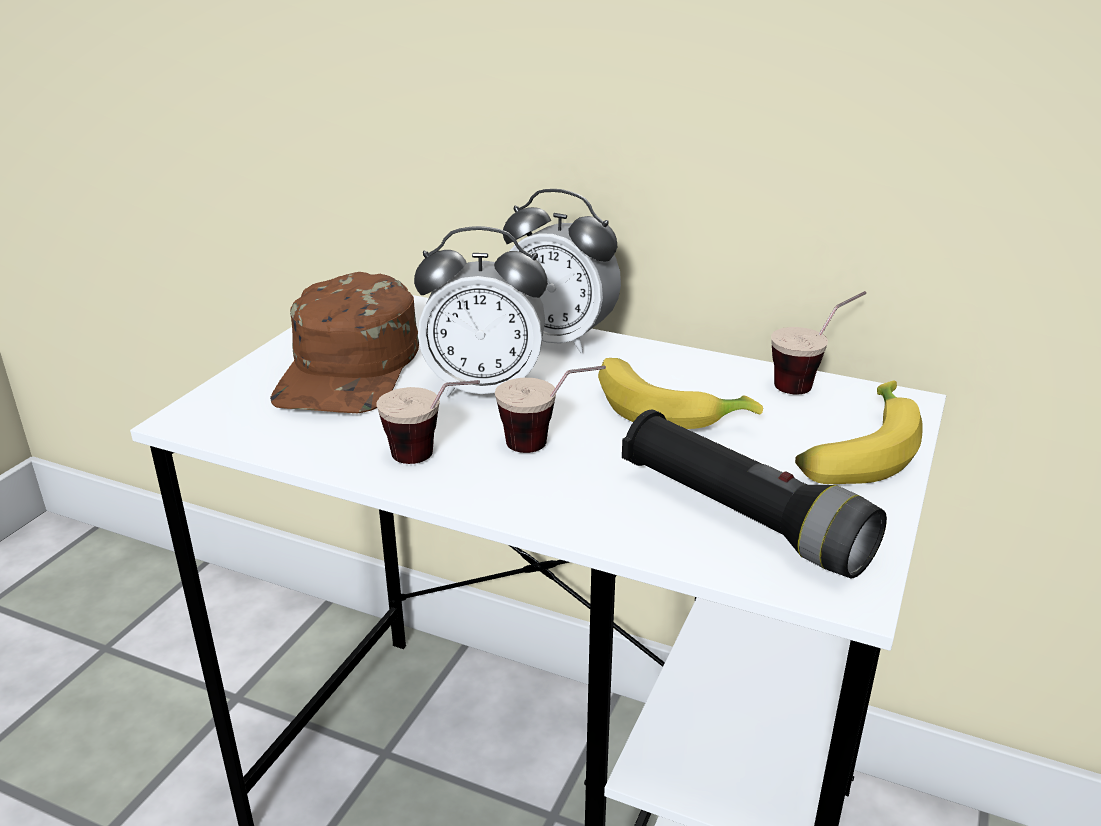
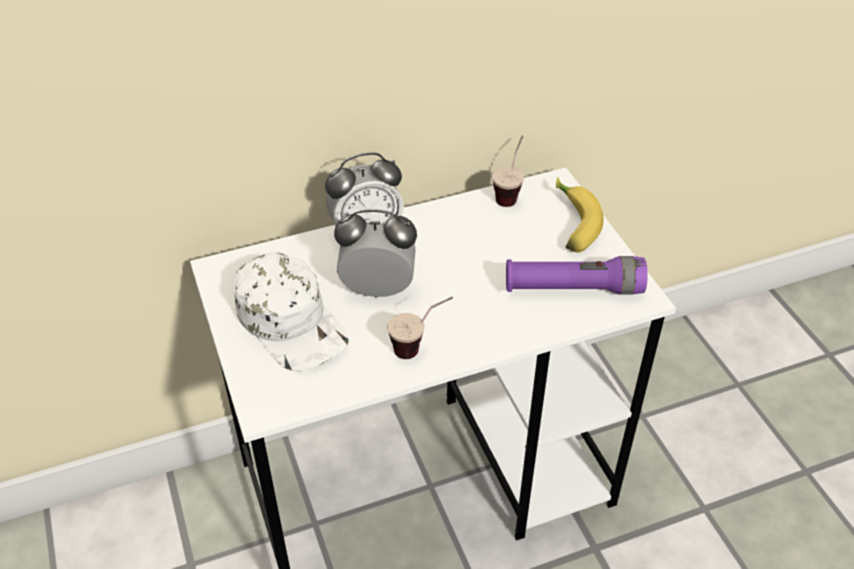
camera: 45 degrees left, 15 degrees up
brown cap [270,272,419,413] -> white cap [234,253,349,371]
alarm clock [414,226,548,397] -> alarm clock turned 135 degrees counterclockwise [334,209,417,298]
cup [495,366,606,453] -> none
banana [598,358,763,429] -> none
black flashlight [622,409,887,578] -> purple flashlight [506,256,648,295]

